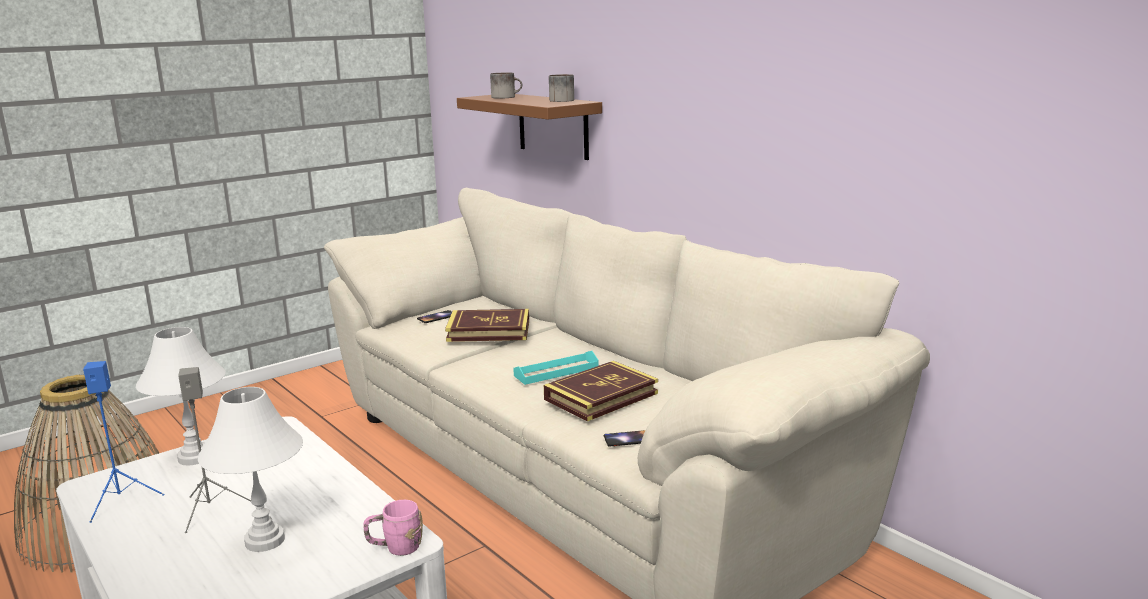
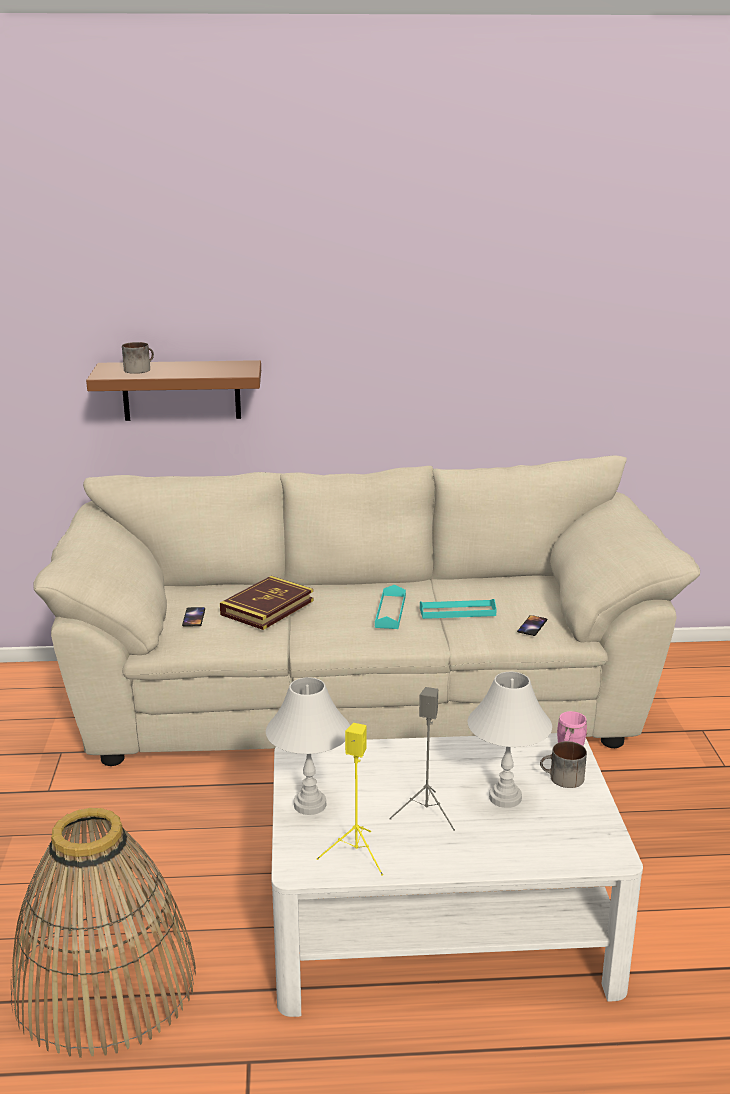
camera: 55 degrees left, 5 degrees up
blue speaker [83,361,164,523] -> yellow speaker [316,723,383,876]
book [544,361,658,421] -> turquoise tray [420,599,497,619]
mug [549,74,574,102] -> mug moved to [540,741,587,788]

